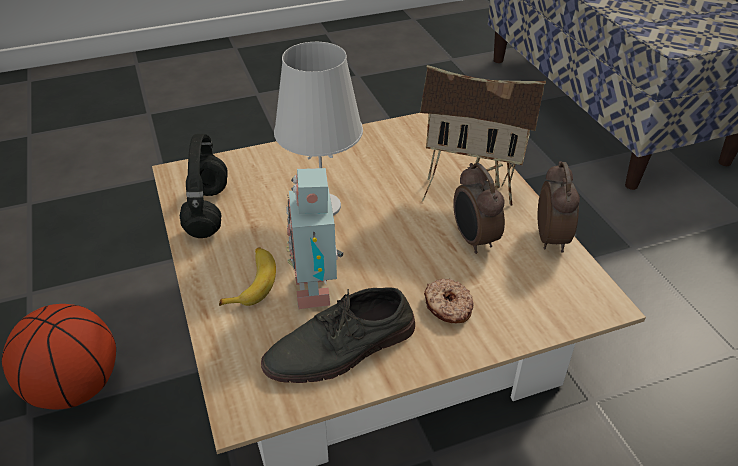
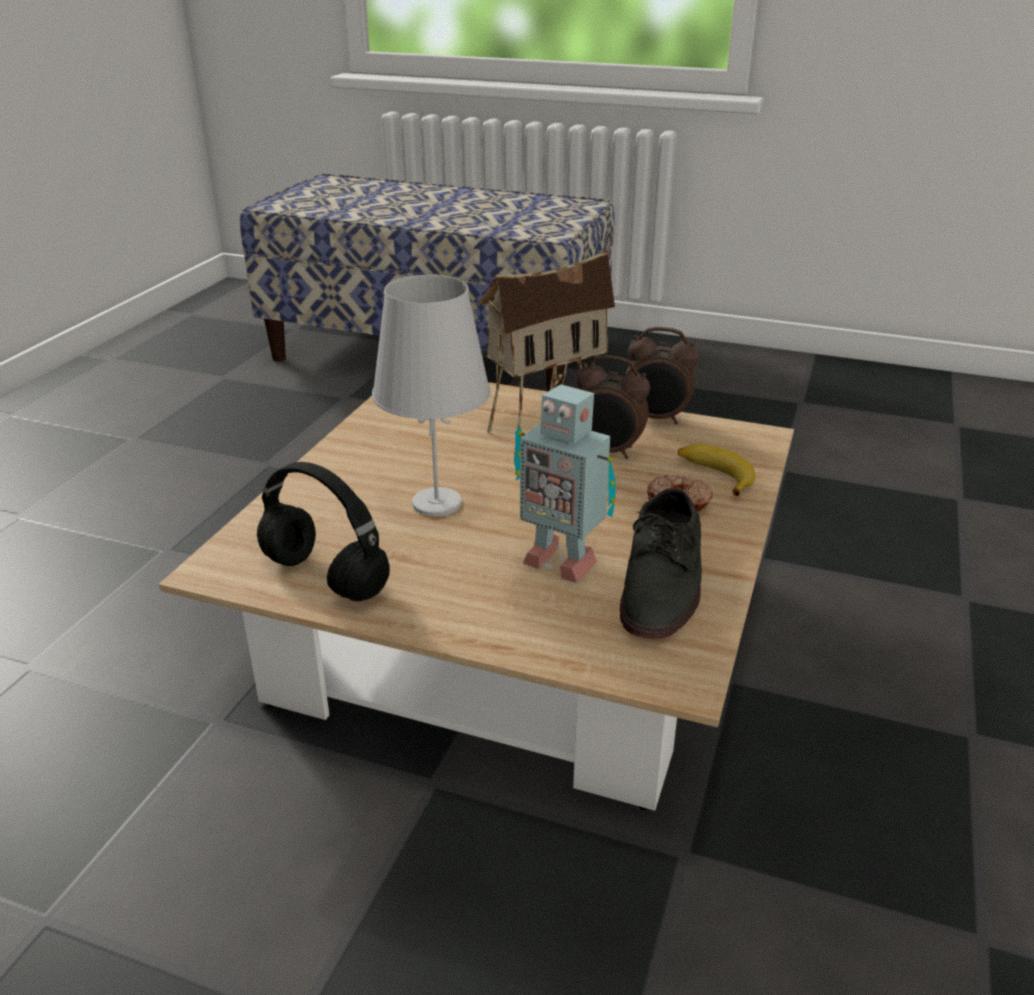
camera: 50 degrees left, 10 degrees down
basketball [2,304,116,410] -> none
banana [219,247,276,306] -> banana moved to [678,444,756,496]
alarm clock [537,161,580,253] -> alarm clock turned 150 degrees clockwise [625,327,699,424]

